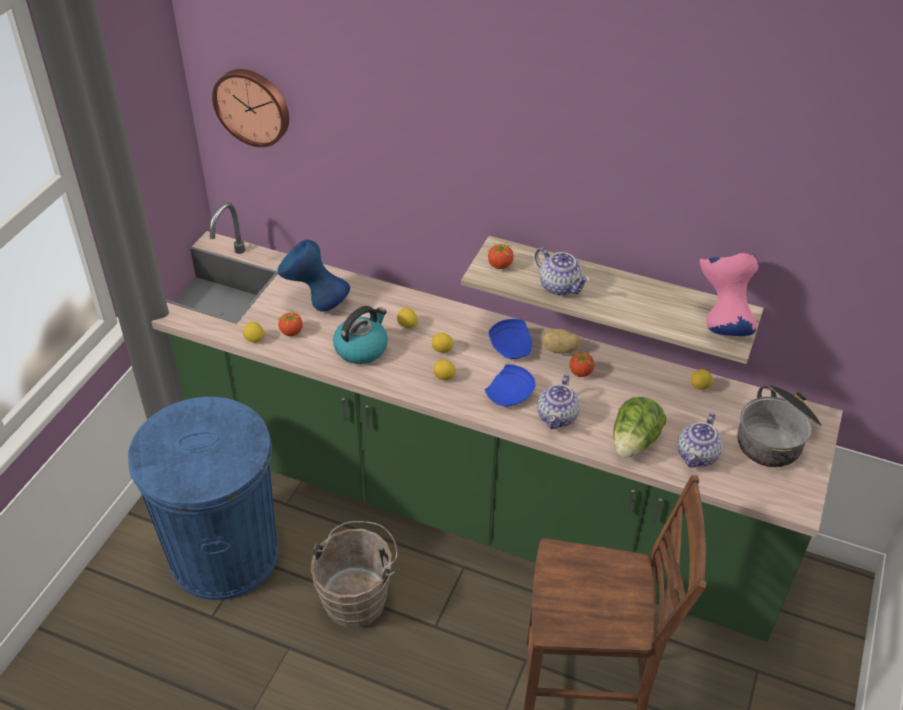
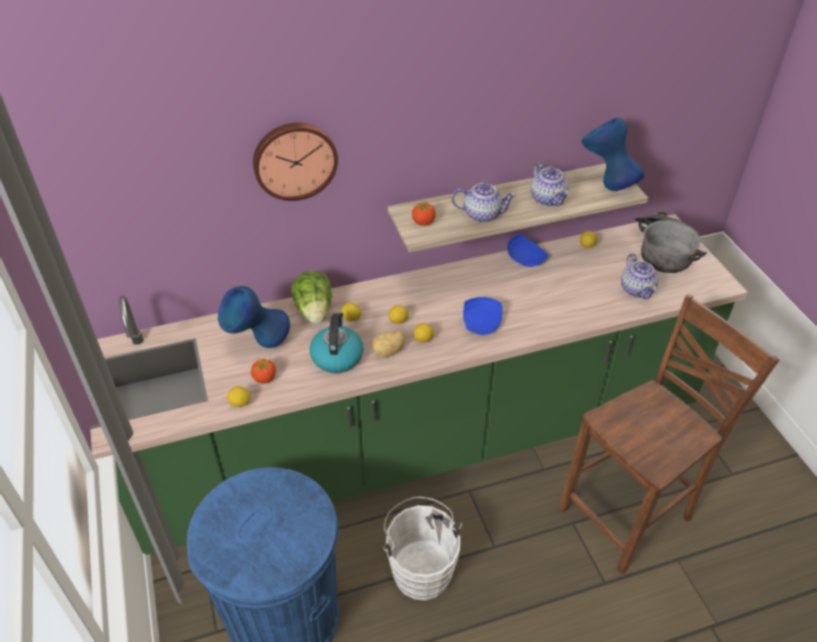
camera: 40 degrees left, 0 degrees up
wall clock [212,69,289,147] -> wall clock moved to [253,122,338,201]
brown bucket [311,521,397,628] -> white bucket [383,497,462,600]
blue plate [488,319,532,359] -> blue plate moved to [507,234,548,267]
teapot [537,374,580,429] -> teapot moved to [531,162,569,206]
potato [543,329,581,354] -> potato moved to [372,331,405,357]
tomato [569,349,595,377] -> none
lettuce [614,397,666,457] -> lettuce moved to [291,271,332,323]
pink vase [700,253,759,336] -> blue vase [581,118,644,191]

